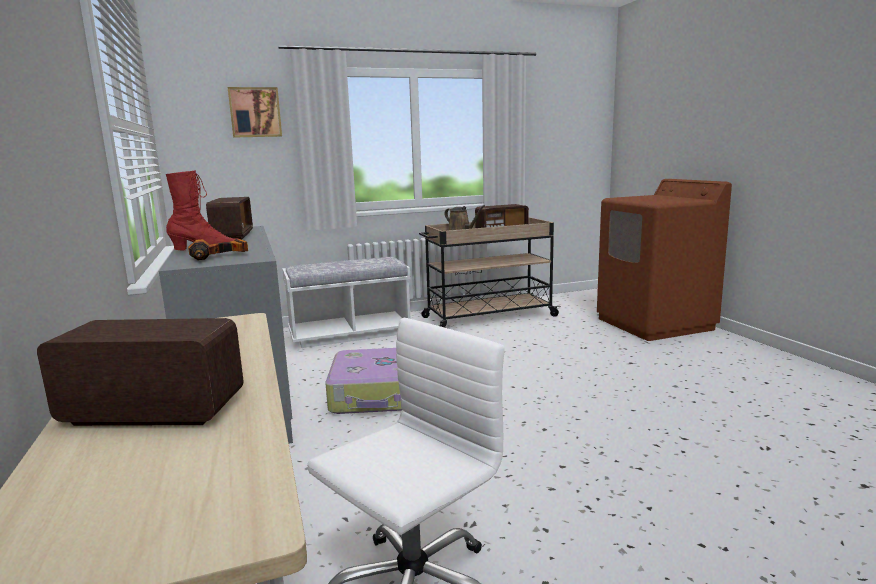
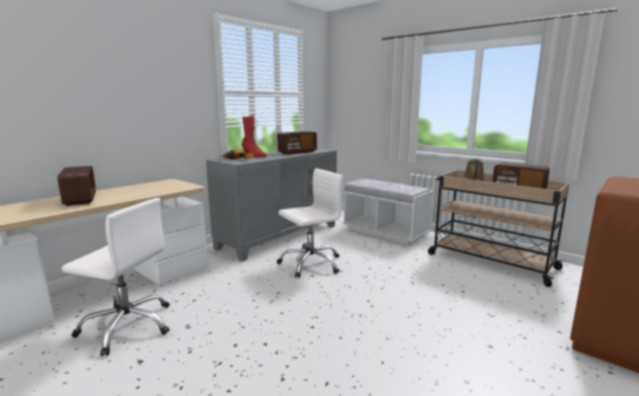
camera: 60 degrees right, 0 degrees up
picture [228,87,282,138] -> none
suitcase [325,348,402,414] -> white office chair [277,168,343,278]

